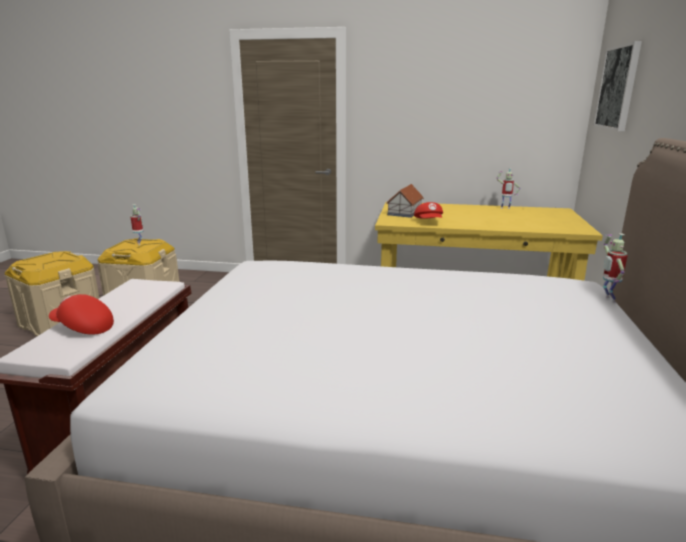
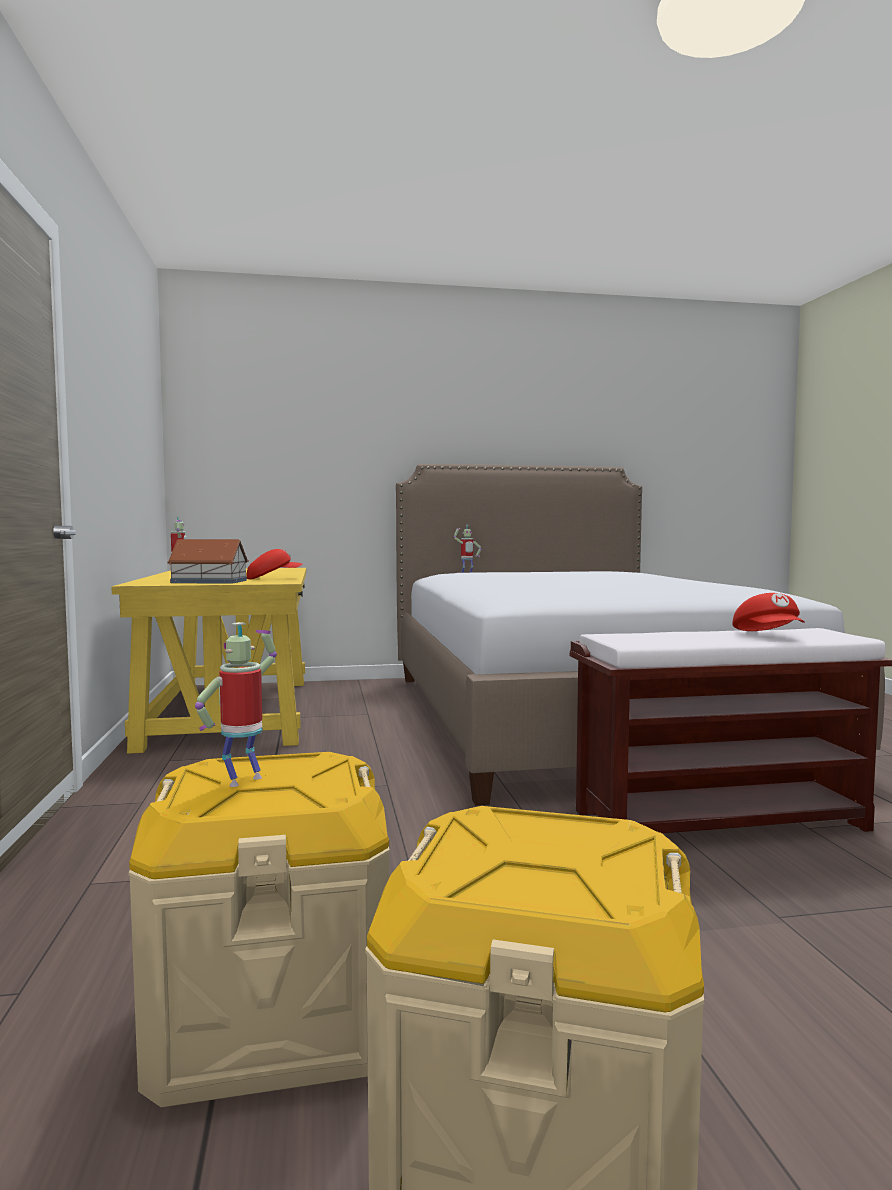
camera: 110 degrees left, 15 degrees down
picture [593,41,642,131] -> none

